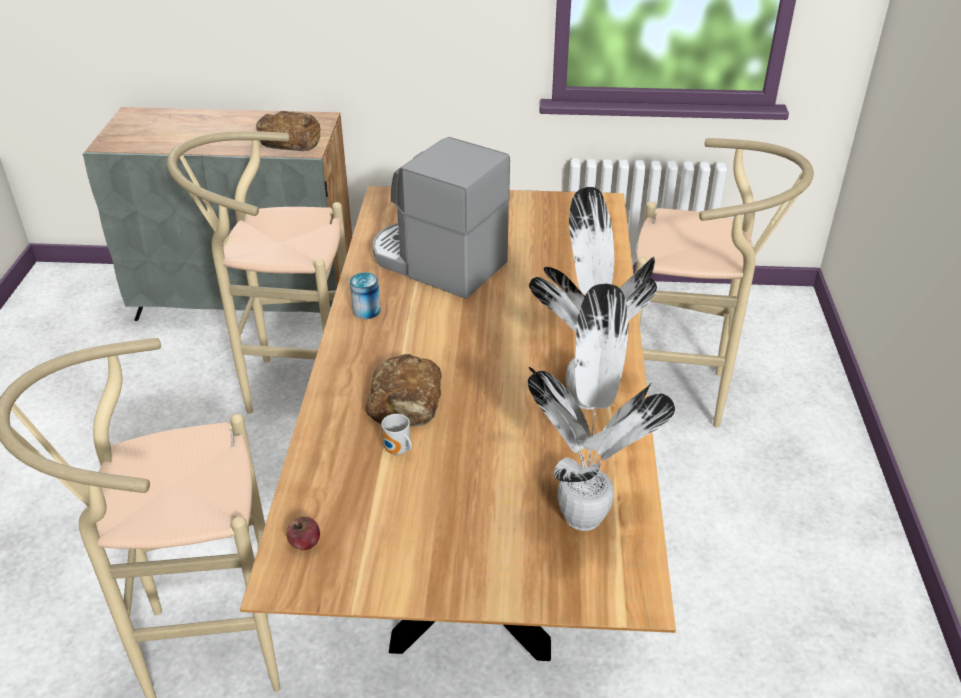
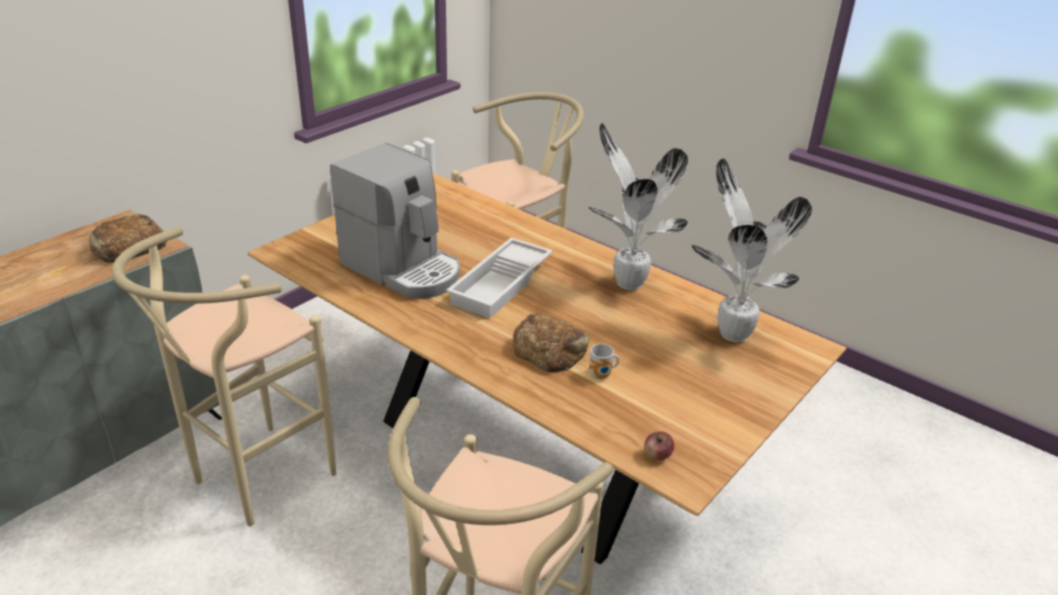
camera: 55 degrees left, 5 degrees down
can [350,272,381,319] -> none
coffee machine [373,137,510,299] -> coffee machine turned 120 degrees counterclockwise [330,143,460,299]
none -> white tray [446,237,553,318]

